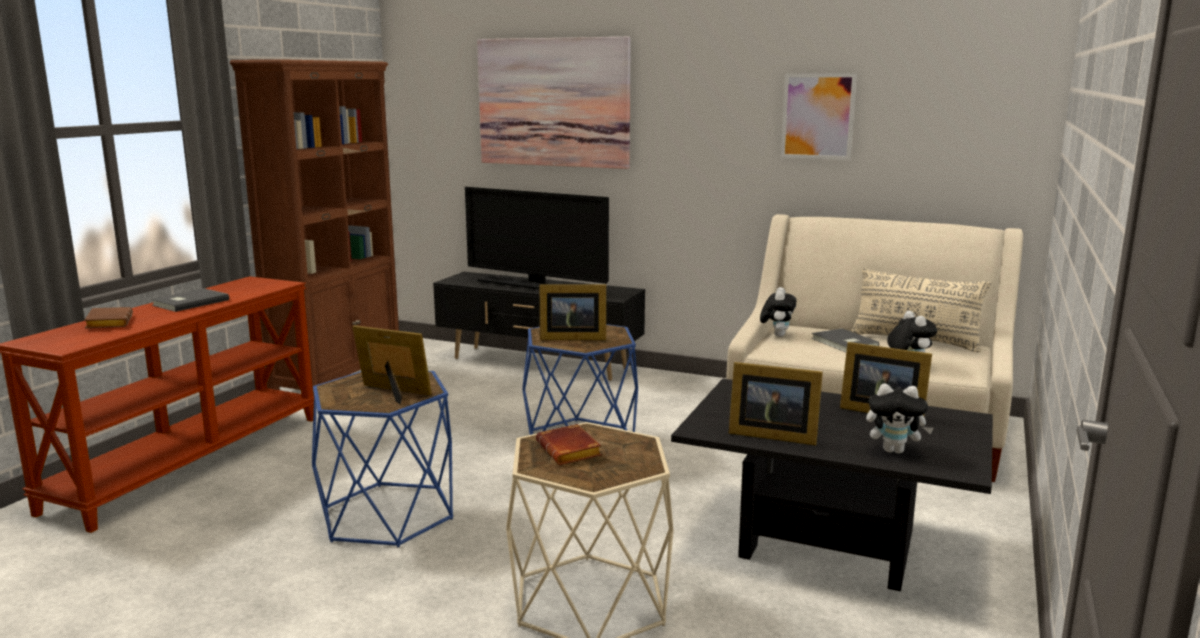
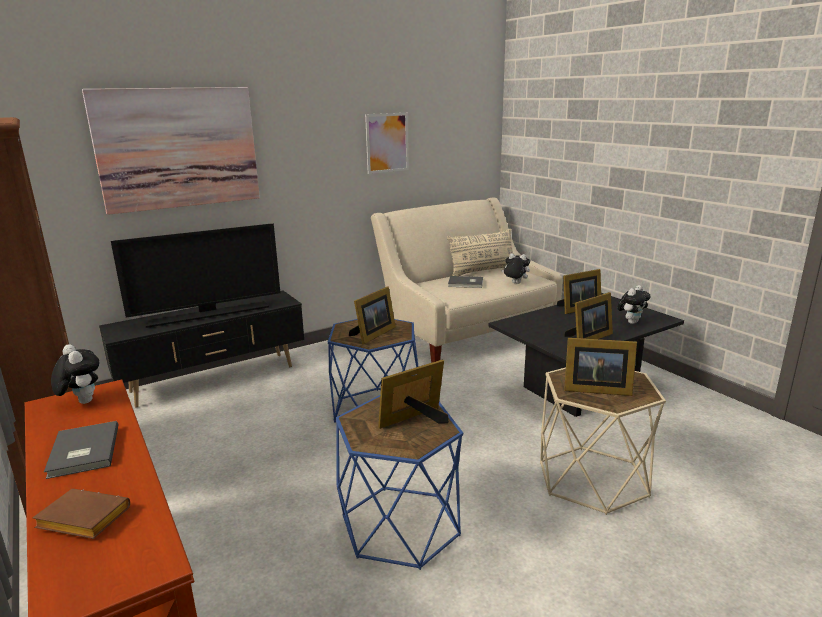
camera: 55 degrees left, 5 degrees up
brown book [536,424,602,465] -> picture frame [564,338,637,396]
plush toy [760,287,797,337] -> plush toy moved to [51,344,100,404]

